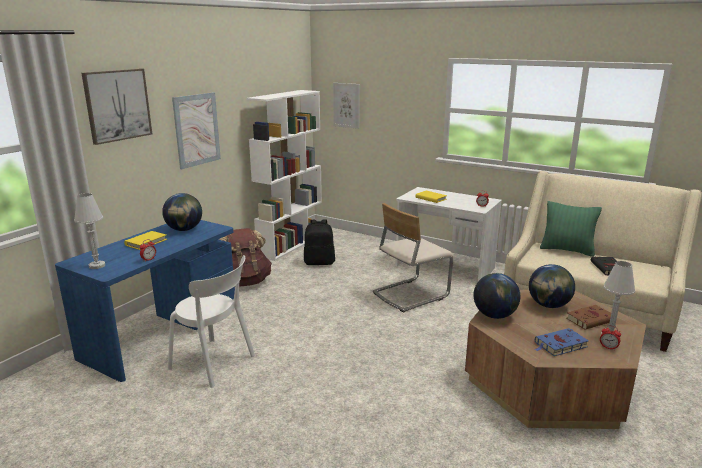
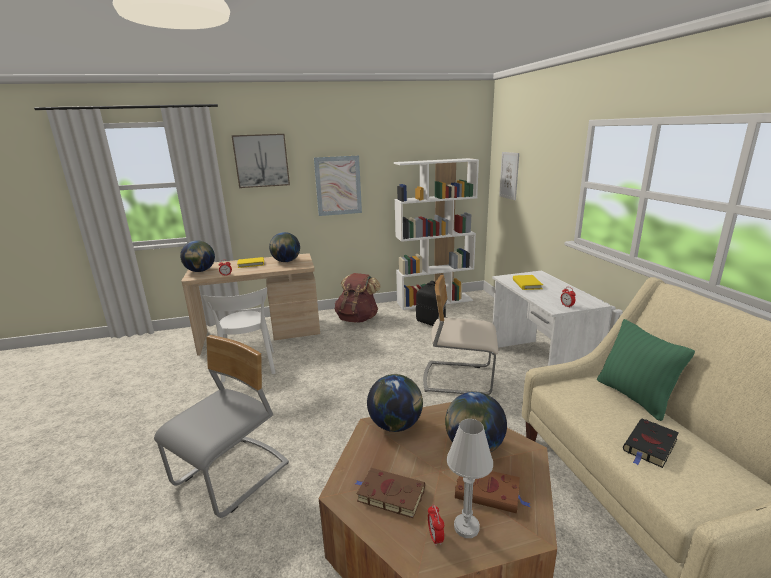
camera: 45 degrees right, 0 degrees up
blue desk [55,220,235,382] -> beige desk [182,253,320,356]
white table lamp [74,193,105,269] -> globe [180,240,215,272]
blue book [535,328,589,356] -> brown book [355,468,425,518]
none -> grey chair [154,335,289,518]

